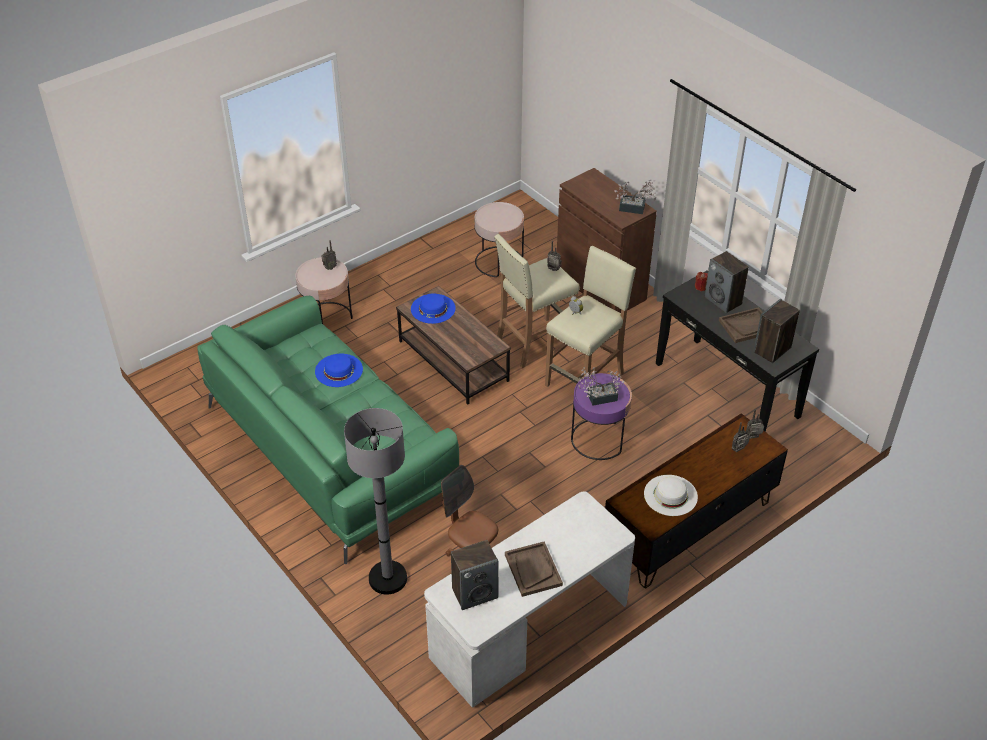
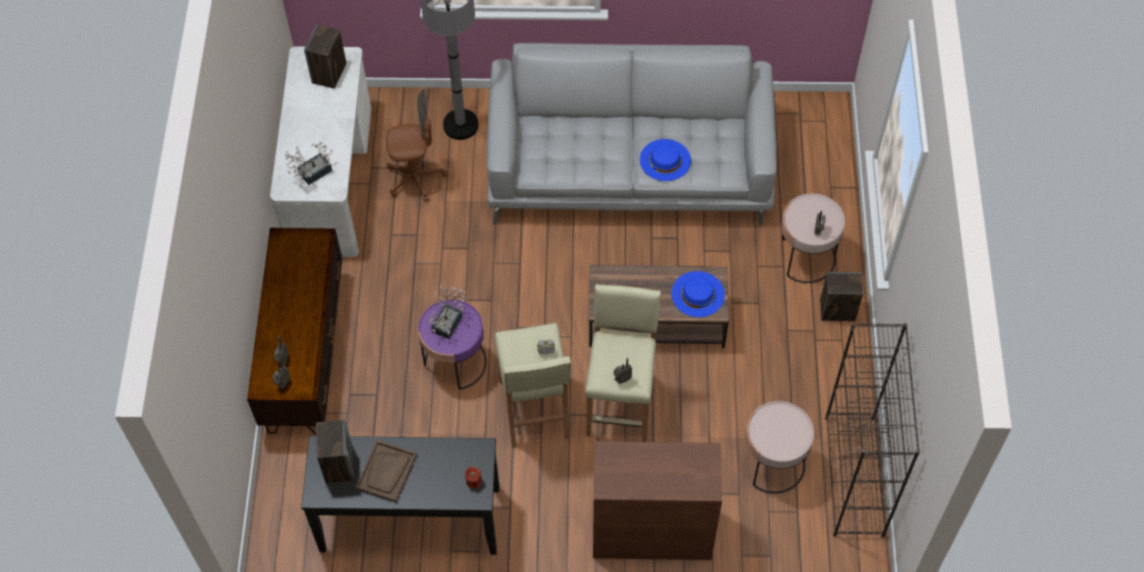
camera: 130 degrees right, 15 degrees up
green sofa [197,296,459,564] -> grey sofa [486,43,777,226]
brown tray [505,542,563,597] -> none
potted plant [614,179,656,214] -> potted plant moved to [285,142,333,185]
white hat [644,475,698,516] -> none
speaker [704,251,749,313] -> speaker moved to [820,272,863,322]
none -> black bookcase [825,323,920,537]

